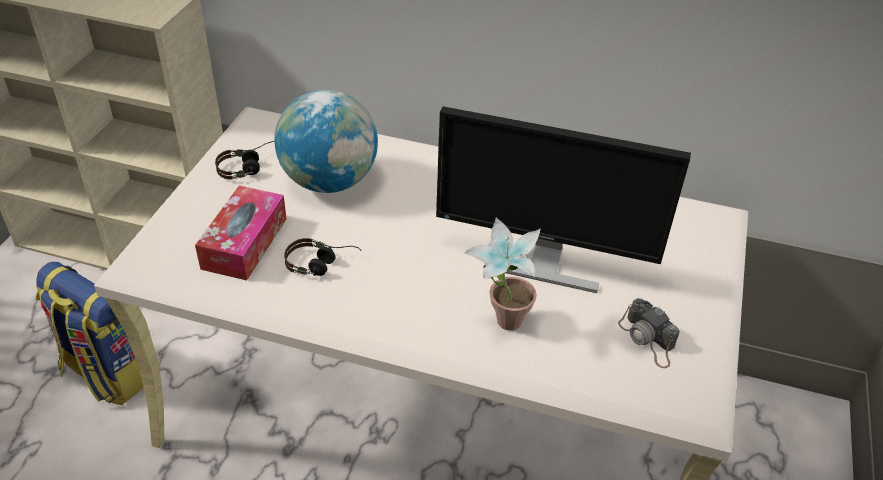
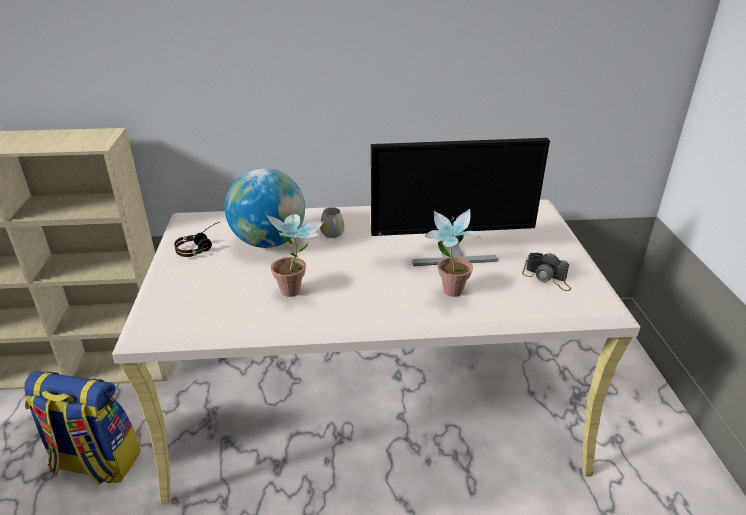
camera: 20 degrees left, 10 degrees down
tissue box [195,186,287,280] -> none
headphones [284,238,362,276] -> potted plant [266,214,324,297]
none -> white mug [320,207,344,238]

